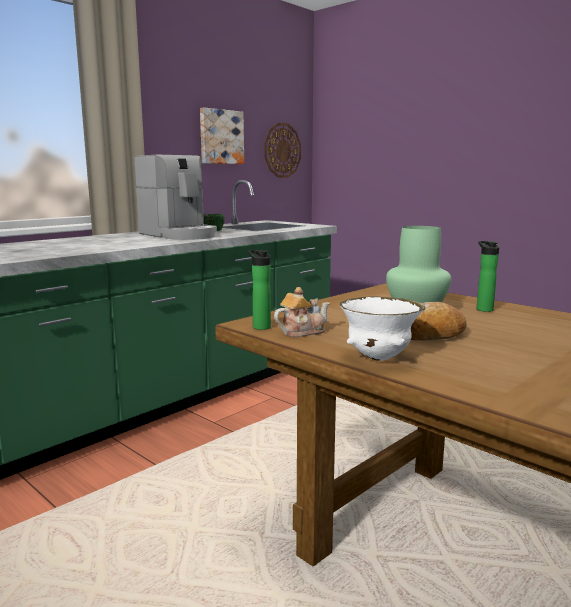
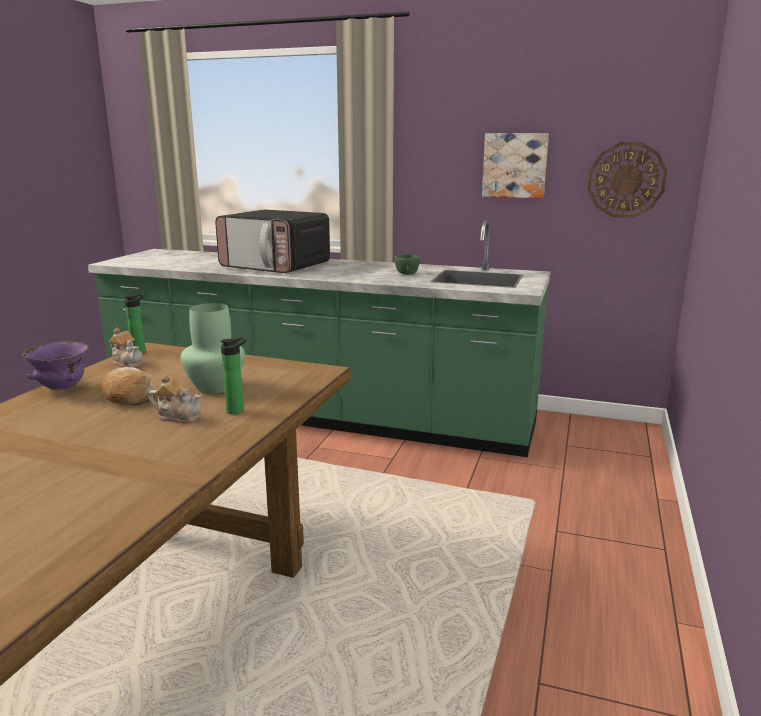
camera: 65 degrees right, 5 degrees up
coffee machine [134,155,217,240] -> none
white bowl [340,297,425,361] -> purple bowl [23,341,89,390]
none -> teapot [148,375,202,423]
none -> microwave [215,210,330,273]

